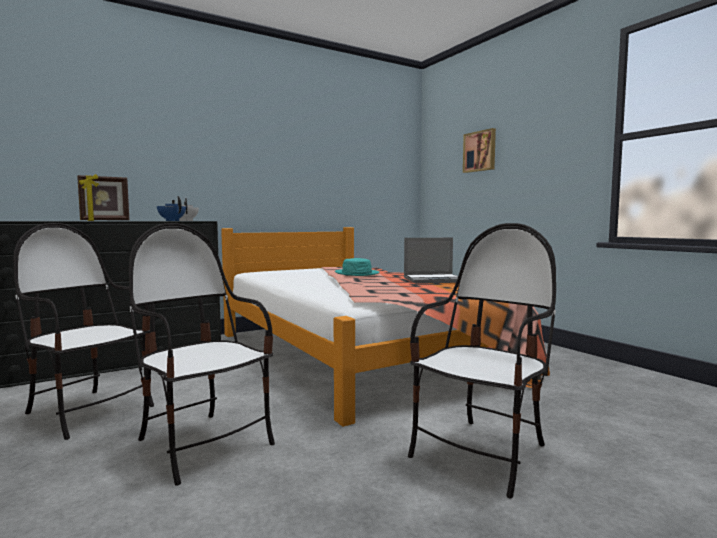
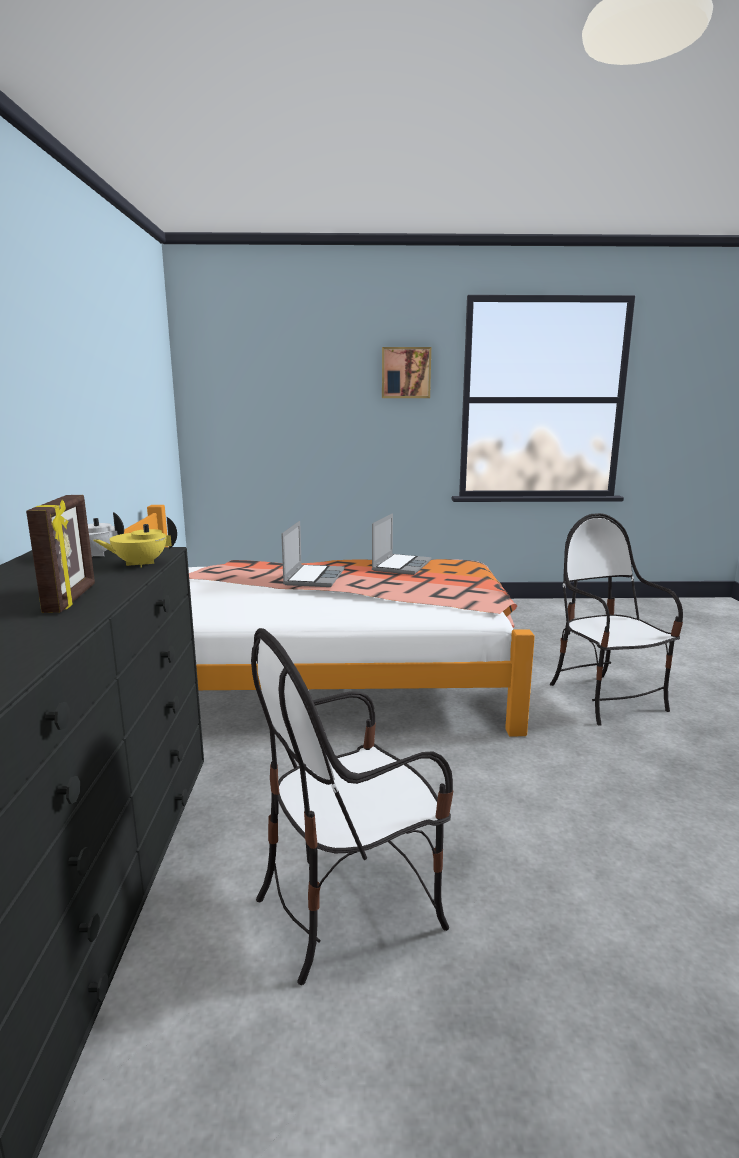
camera: 60 degrees left, 10 degrees up
chair [129,223,275,486] -> none
blue teapot [157,196,186,221] -> yellow teapot [93,516,177,568]
turquoise hat [335,258,379,276] -> laptop [281,521,344,587]
picture [463,128,496,173] -> picture moved to [382,347,431,398]

